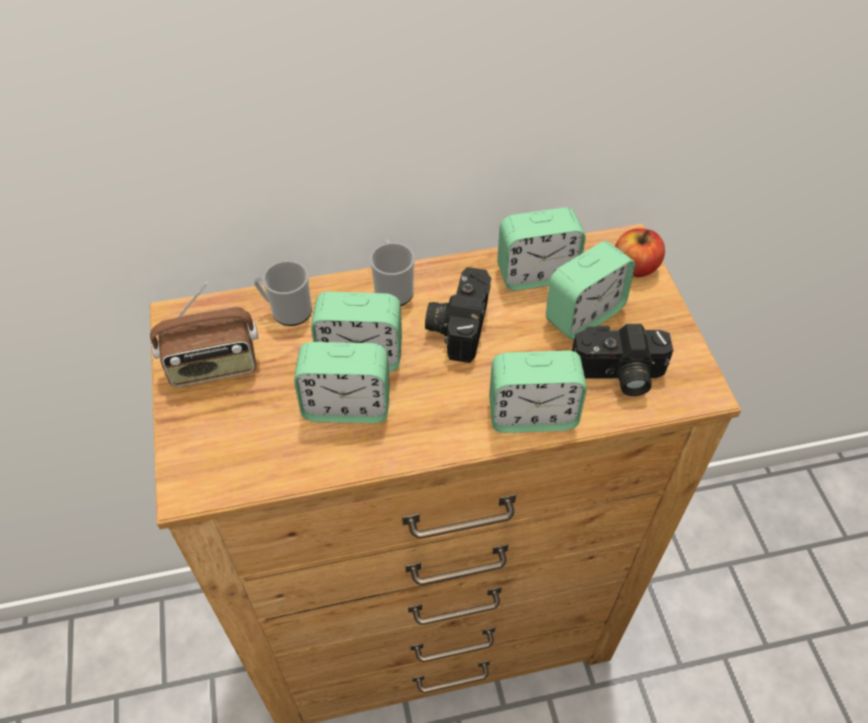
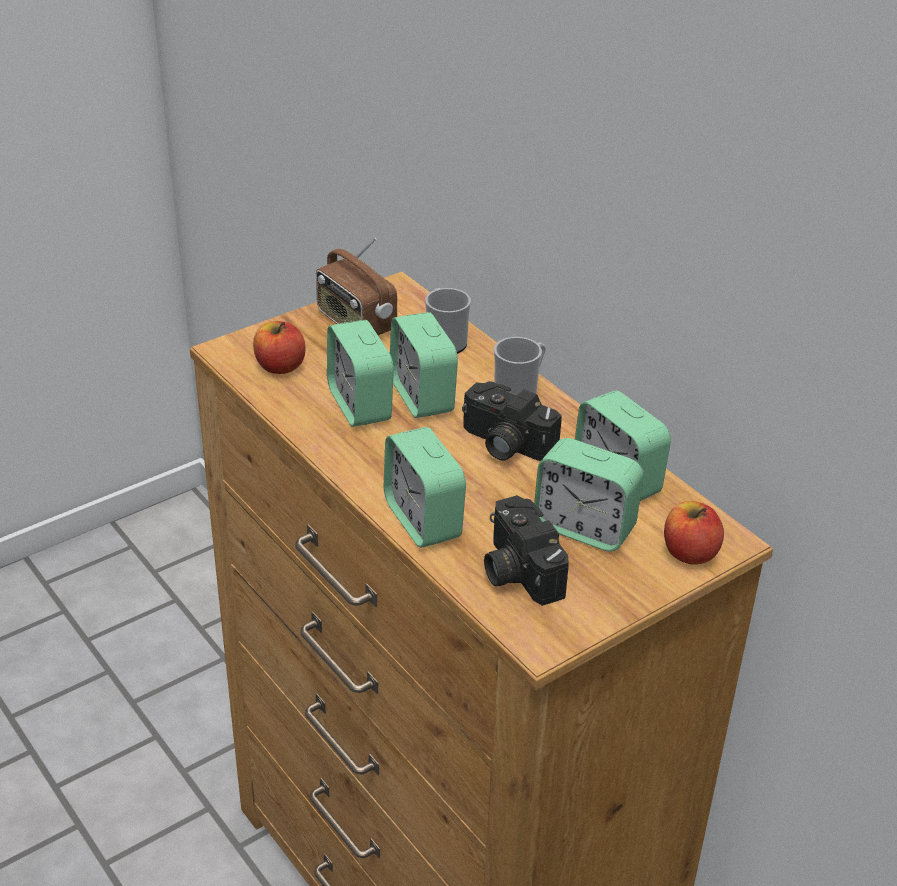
camera: 65 degrees right, 15 degrees down
camera [425,267,491,363] -> camera turned 135 degrees counterclockwise [462,381,562,461]
none -> apple [253,321,305,374]

